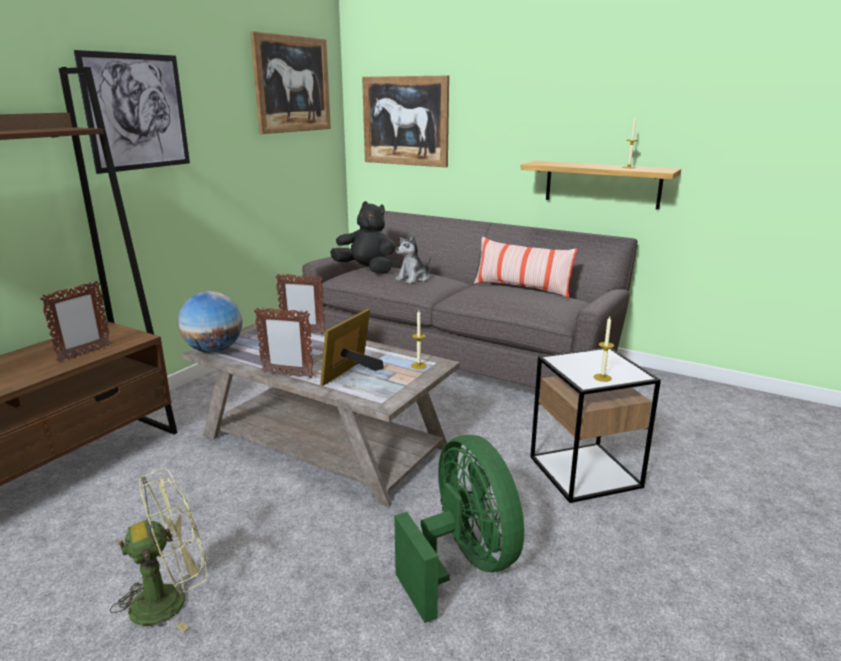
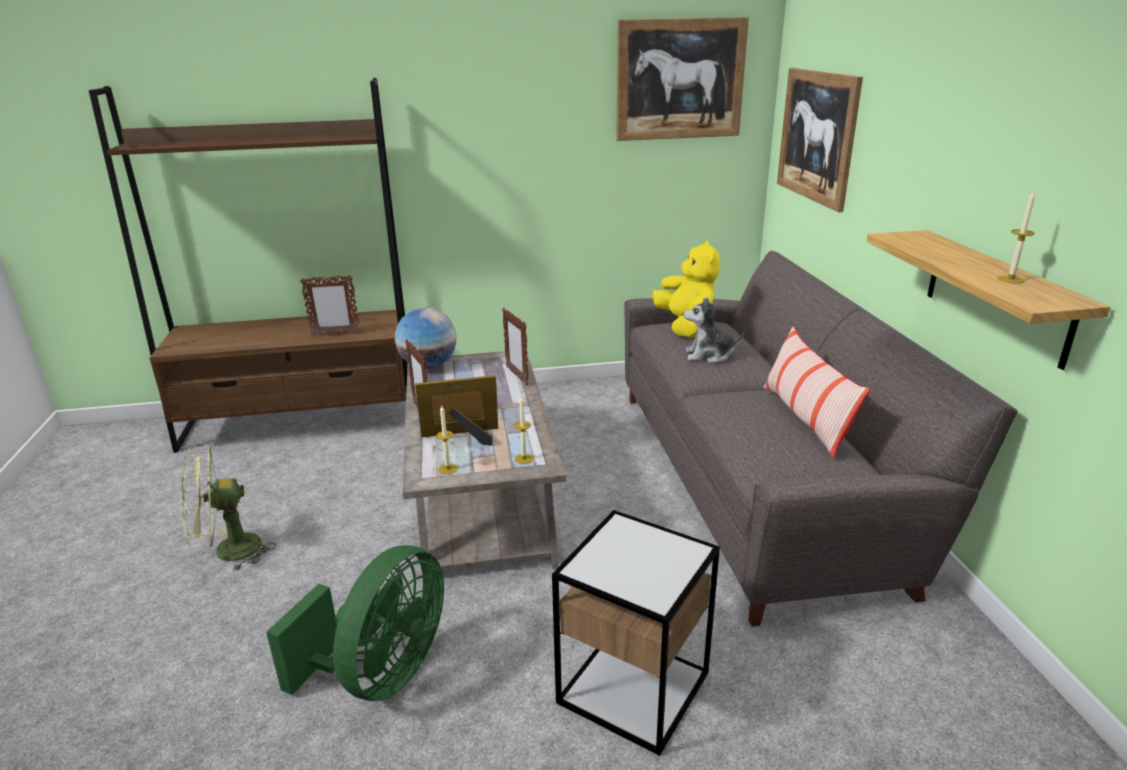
camera: 50 degrees right, 5 degrees up
picture [74,50,190,174] -> none
green fan [110,468,207,632] -> green fan turned 135 degrees clockwise [181,445,276,572]
black plush toy [330,201,395,274] -> yellow plush toy [653,240,720,338]
candle [594,316,614,382] -> candle moved to [436,406,458,474]

